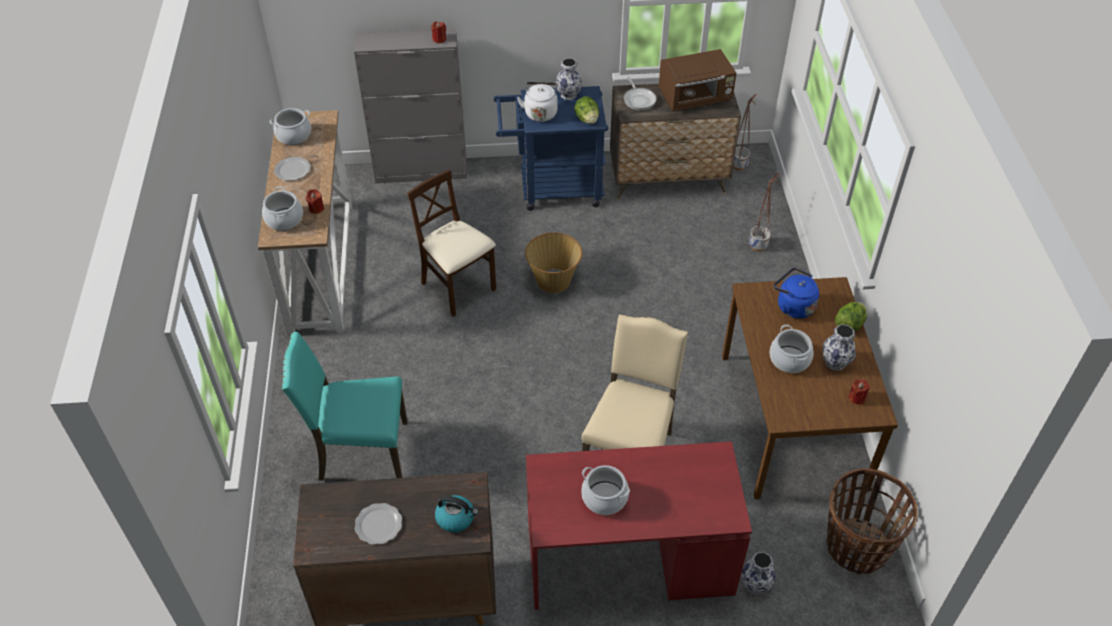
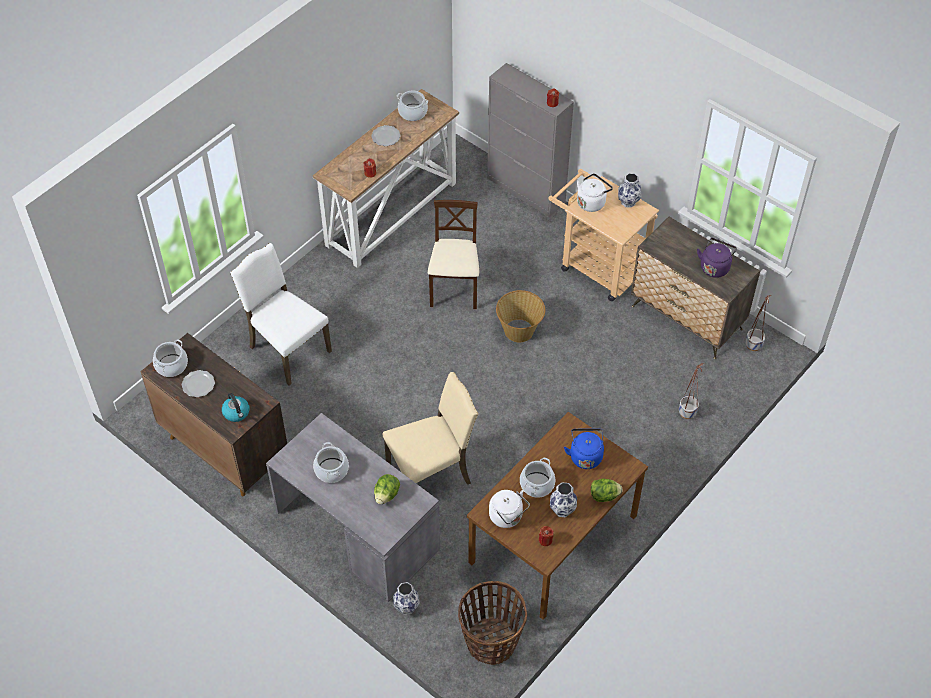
camera: 45 degrees right, 5 degrees up
cooking pot [262,187,303,231] -> cooking pot moved to [153,339,188,377]
turquoise chair [281,332,408,481] -> white chair [230,243,332,386]
blue cart [494,86,608,211] -> beige cart [548,169,659,301]
red desk [526,441,752,610] -> grey desk [266,413,440,602]
lettuce [574,96,599,124] -> lettuce moved to [374,474,400,504]
frying pan [624,77,657,110] -> none
brown microwave [659,49,736,111] -> purple kettle [697,238,737,278]
none -> white kettle [489,490,530,528]

